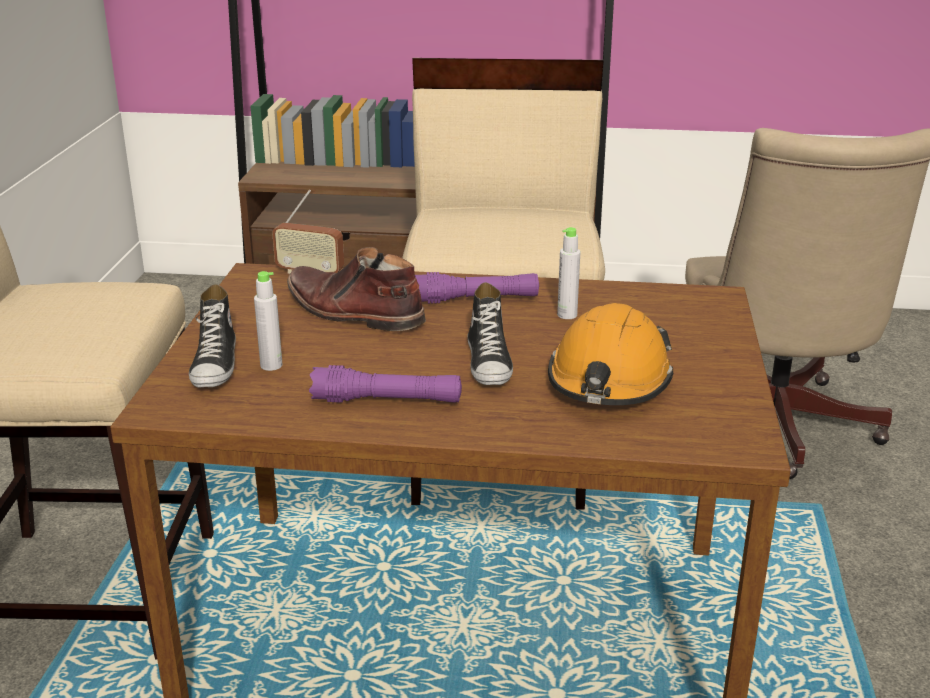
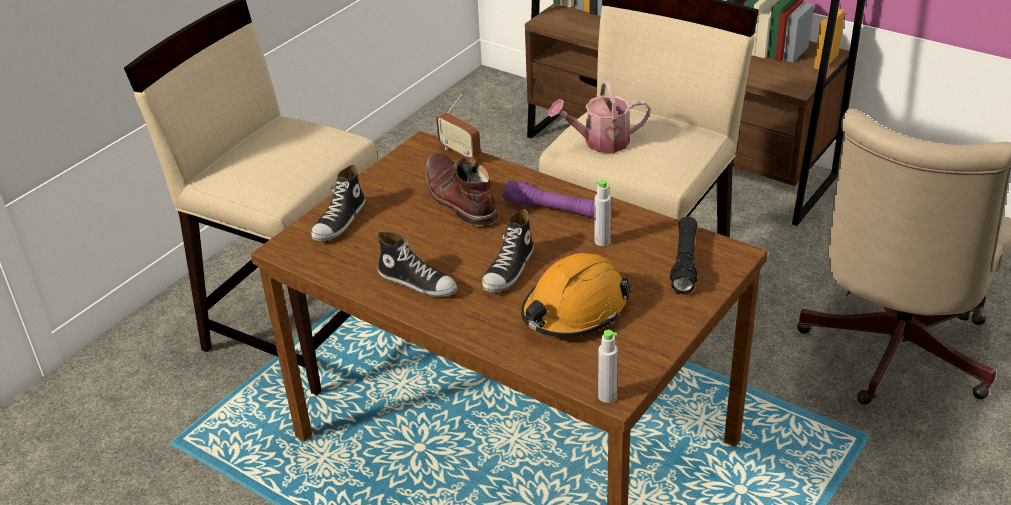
camera: 30 degrees right, 10 degrees up
grey bottle [254,271,282,371] -> grey bottle moved to [598,330,618,403]
purple flashlight [309,365,462,403] -> shoe [378,232,457,297]
none -> watering can [548,81,651,153]
none -> black flashlight [670,216,697,295]

